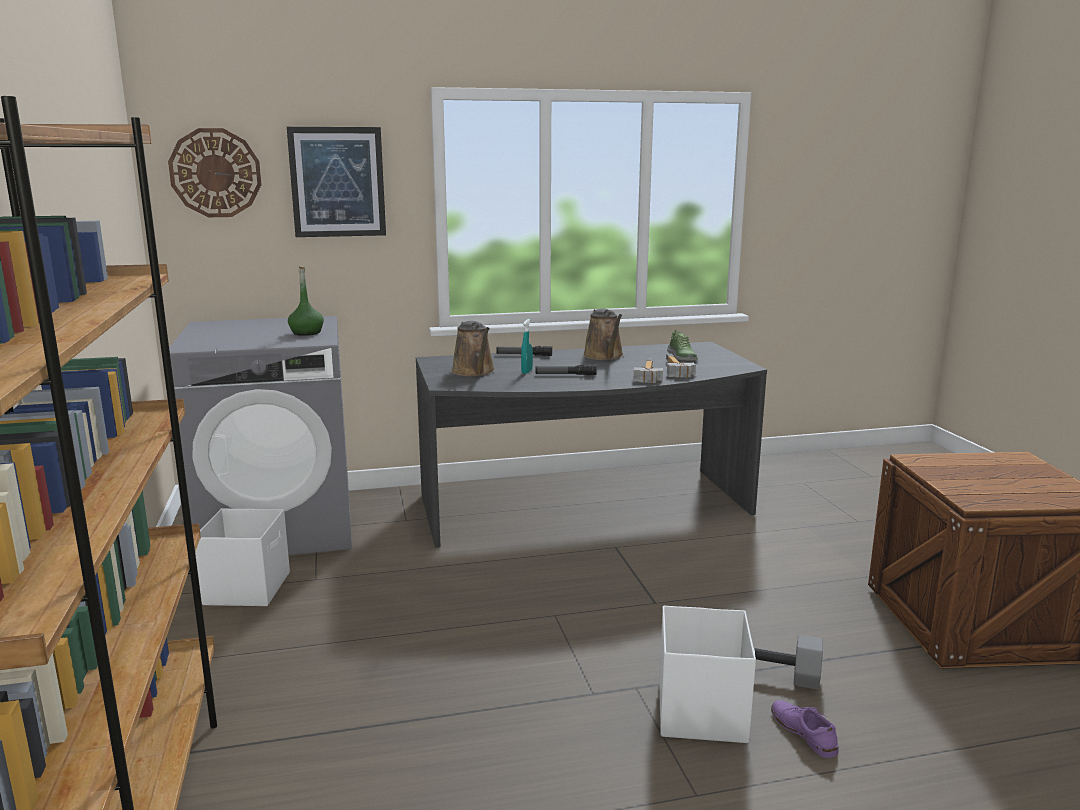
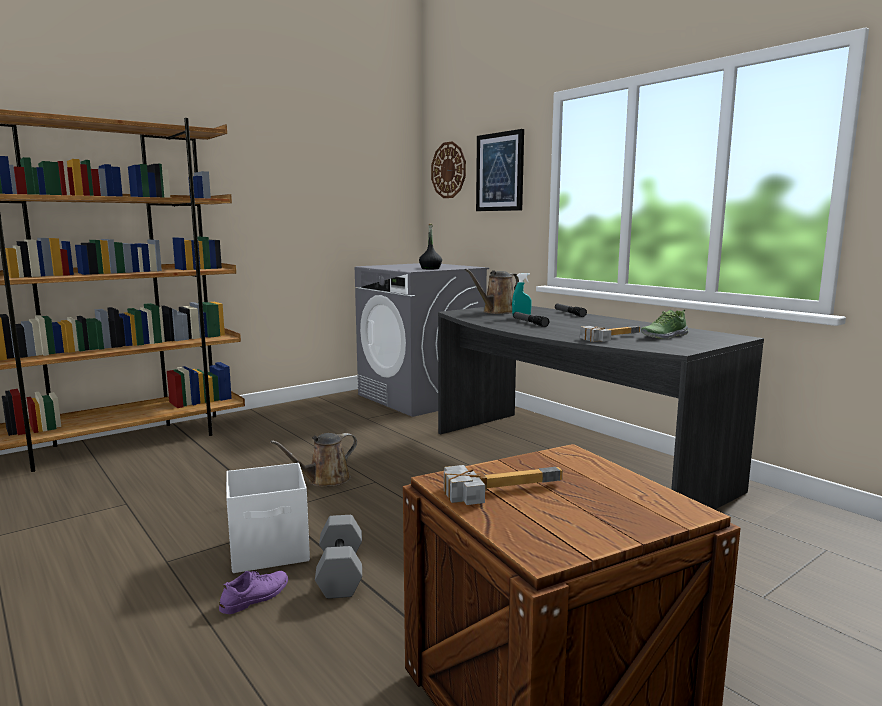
camera: 65 degrees right, 5 degrees down
white storage box [195,508,290,606] -> none
green bottle [288,266,324,336] -> black bottle [419,224,442,269]
brown watering can [583,309,624,360] -> brown watering can moved to [270,433,357,487]
hammer [633,358,663,383] -> hammer moved to [444,465,563,505]

